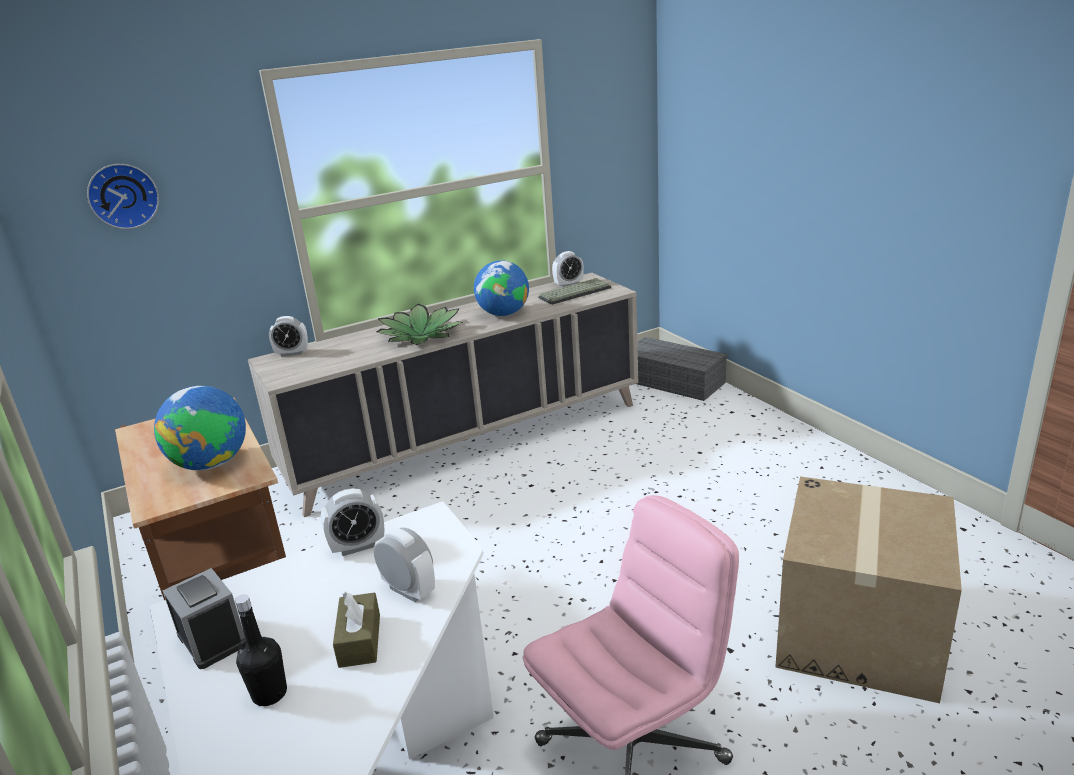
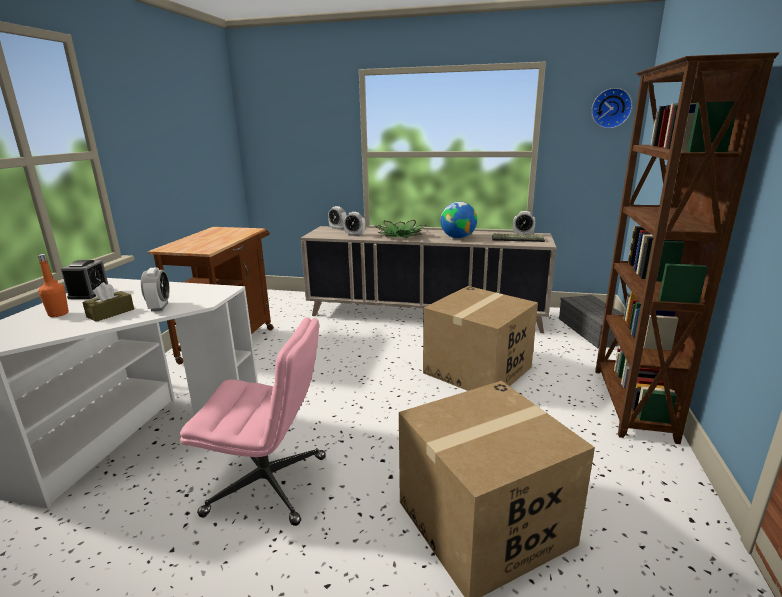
camera: 40 degrees right, 5 degrees down
wall clock [87,164,159,229] -> wall clock moved to [591,88,632,129]
globe [154,386,246,471] -> none
black bottle [235,594,287,706] -> orange bottle [37,254,69,317]
alarm clock [321,488,384,556] -> alarm clock moved to [344,212,365,236]
none -> cardboard box [423,286,538,391]
none -> brown bookcase [595,52,779,444]

